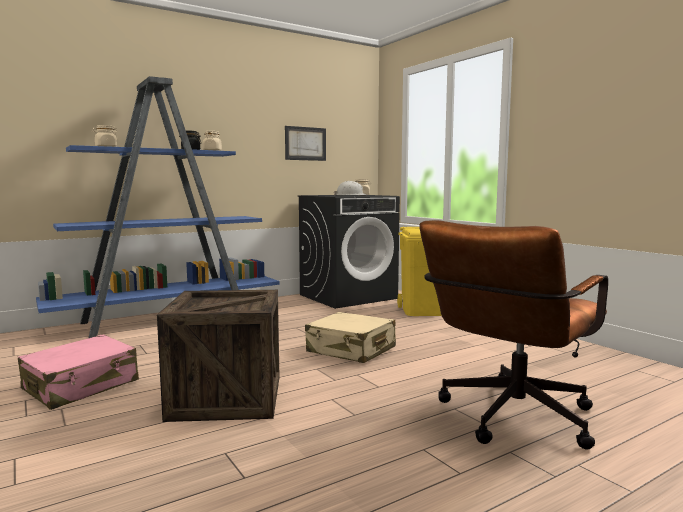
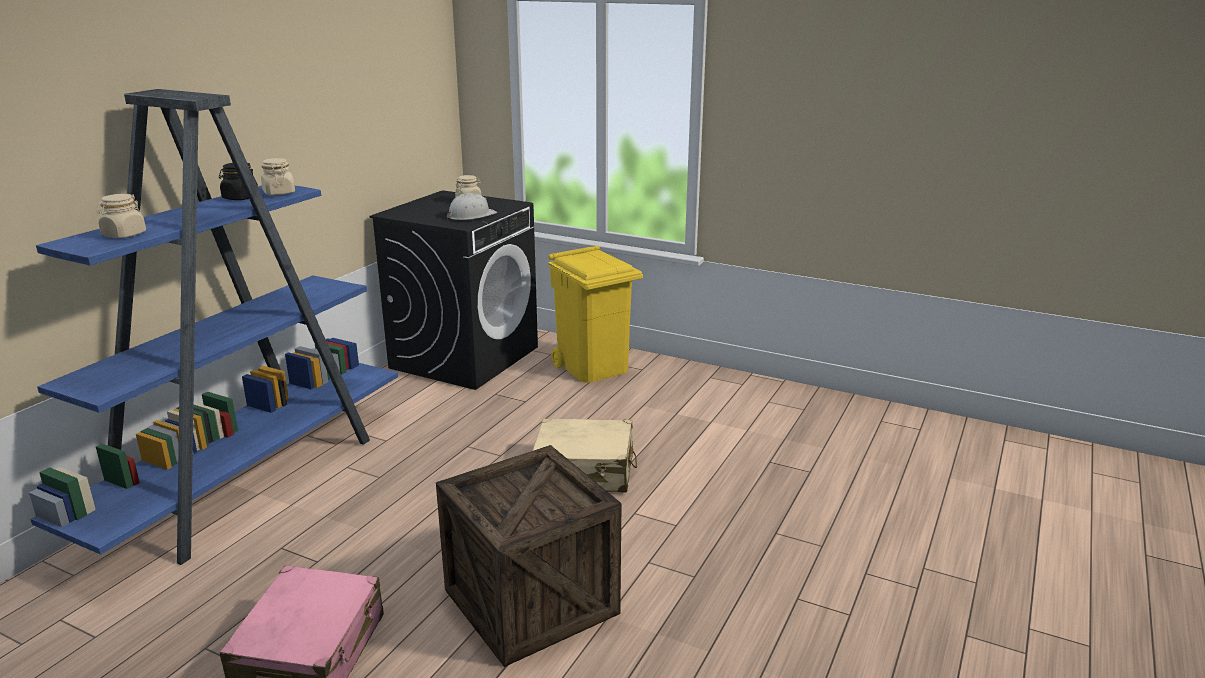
camera: 30 degrees left, 15 degrees up
picture [285,126,326,161] -> none
brown office chair [419,220,608,450] -> none

